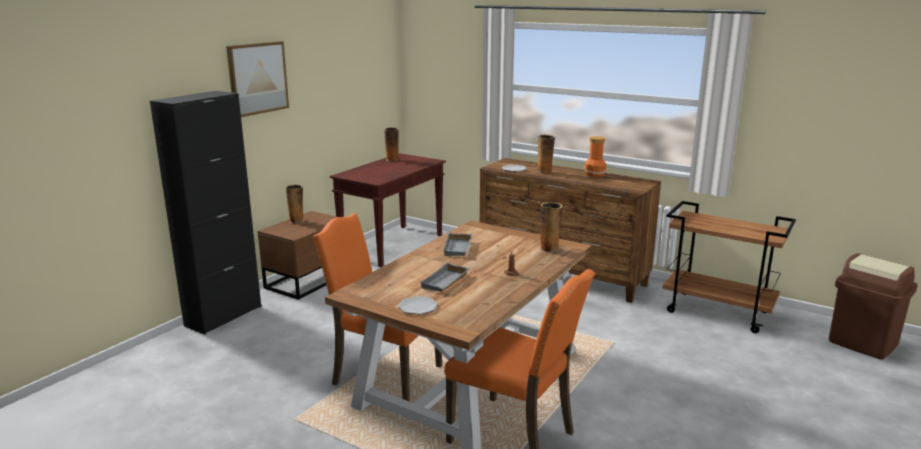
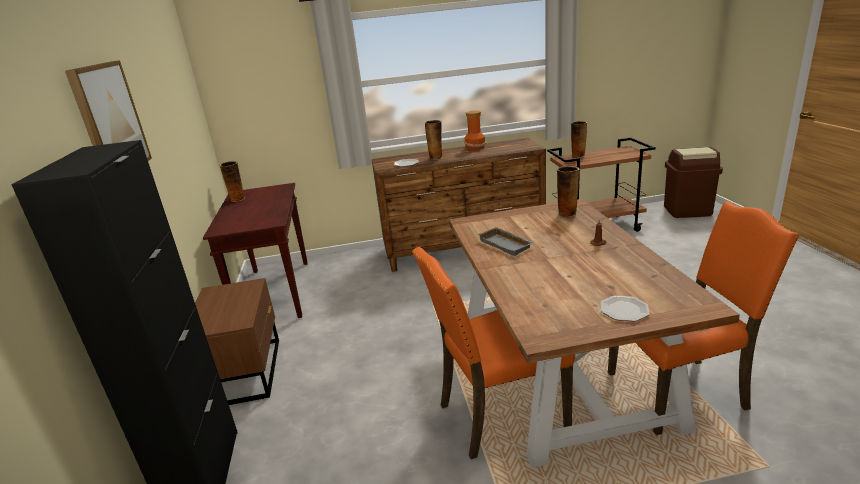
camera: 40 degrees left, 5 degrees up
vase [286,184,304,224] -> vase moved to [571,121,587,158]
grey tray [420,262,470,292] -> none

